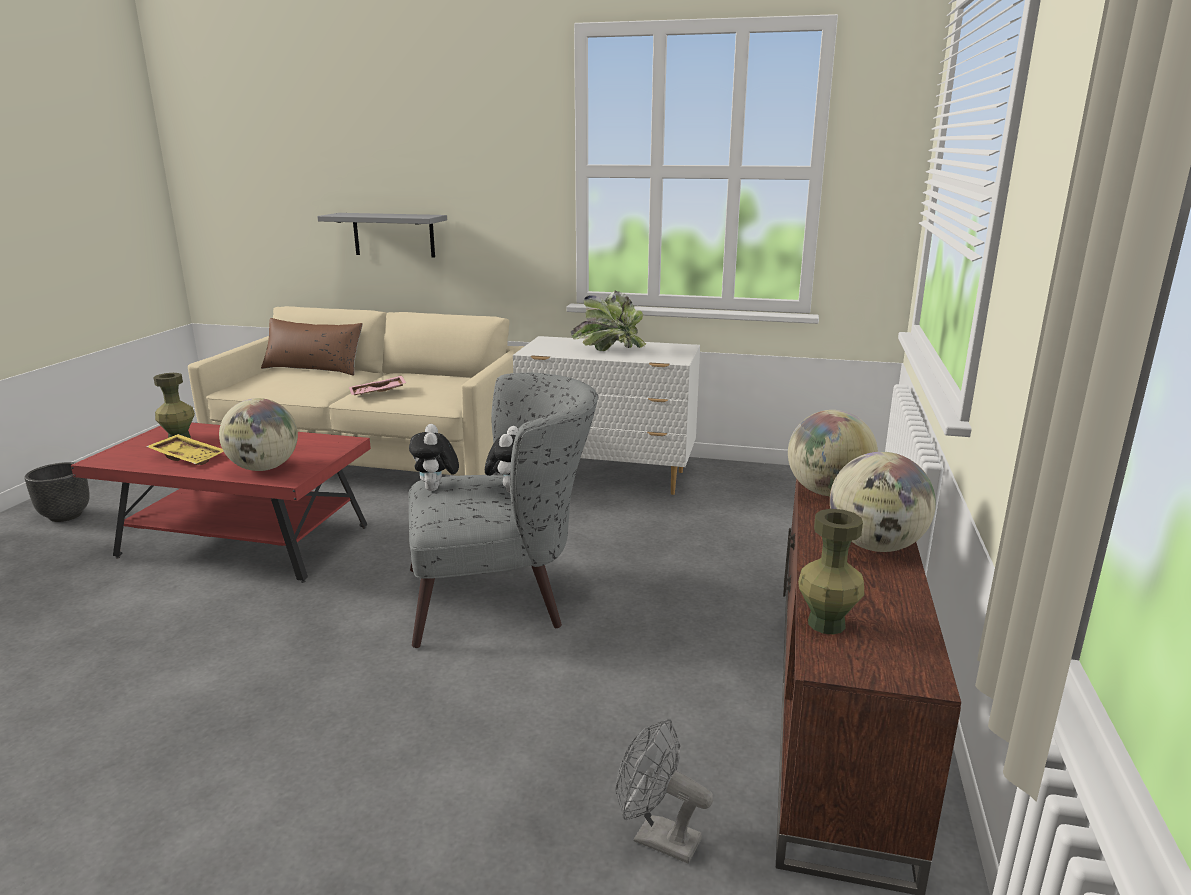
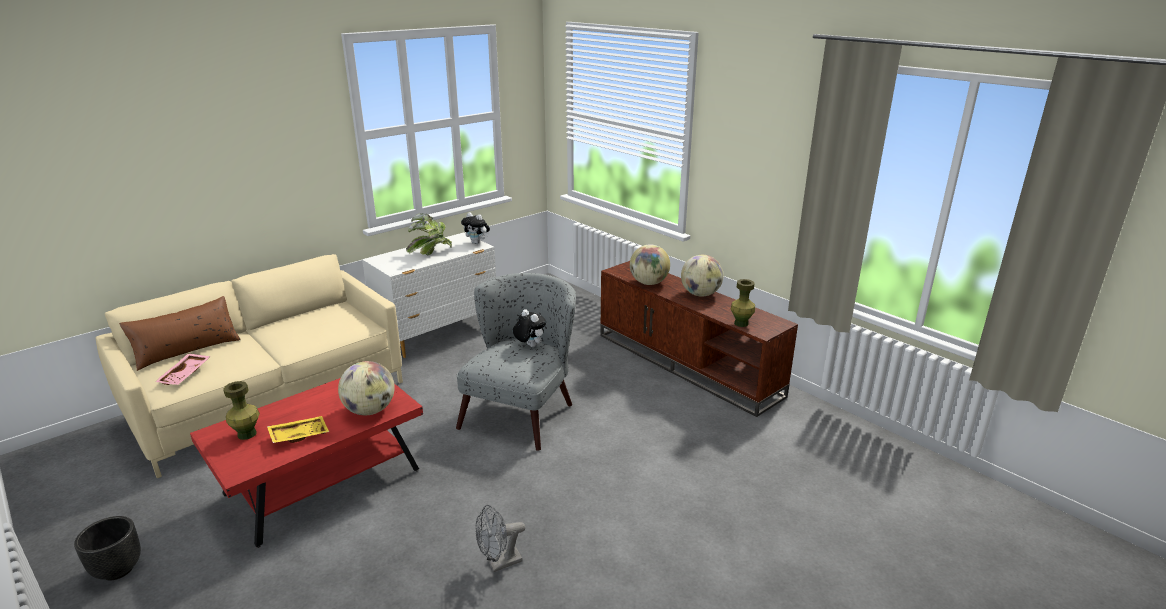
camera: 55 degrees left, 5 degrees up
grey shelf [317,213,447,258] -> none
pink tray [349,376,406,395] -> pink tray moved to [155,354,211,385]
plush toy [409,424,459,491] -> plush toy moved to [461,212,490,244]
grey fan [615,719,713,864] -> grey fan moved to [475,505,525,572]

